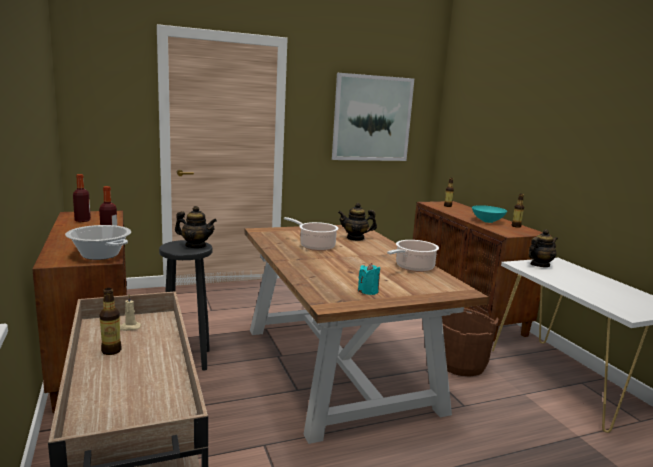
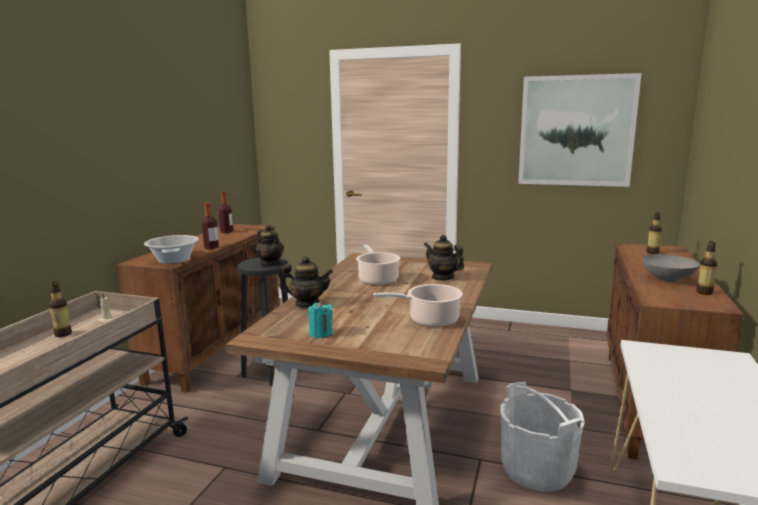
camera: 40 degrees right, 0 degrees up
brown bucket [442,308,499,377] -> white bucket [500,382,585,492]
turquoise bowl [472,205,507,223] -> grey bowl [642,254,700,282]
teapot [528,229,558,267] -> teapot moved to [279,256,333,307]

